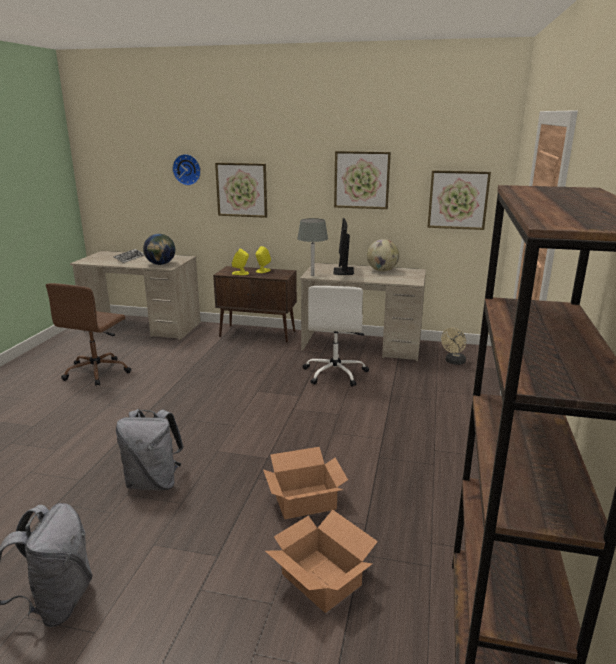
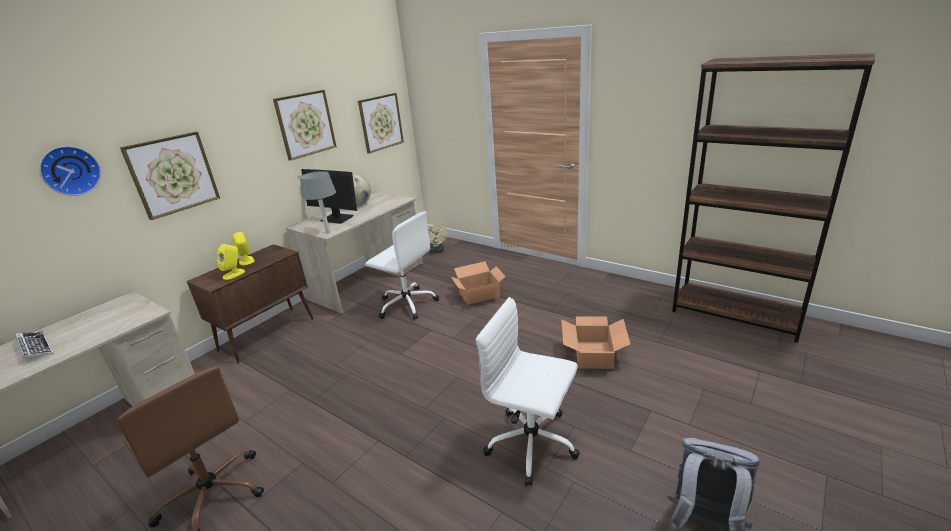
camera: 65 degrees left, 5 degrees up
grey backpack [116,409,184,490] -> white office chair [476,297,580,486]
globe [143,234,175,265] -> none
cardboard box [265,510,378,613] -> cardboard box moved to [451,261,506,305]

